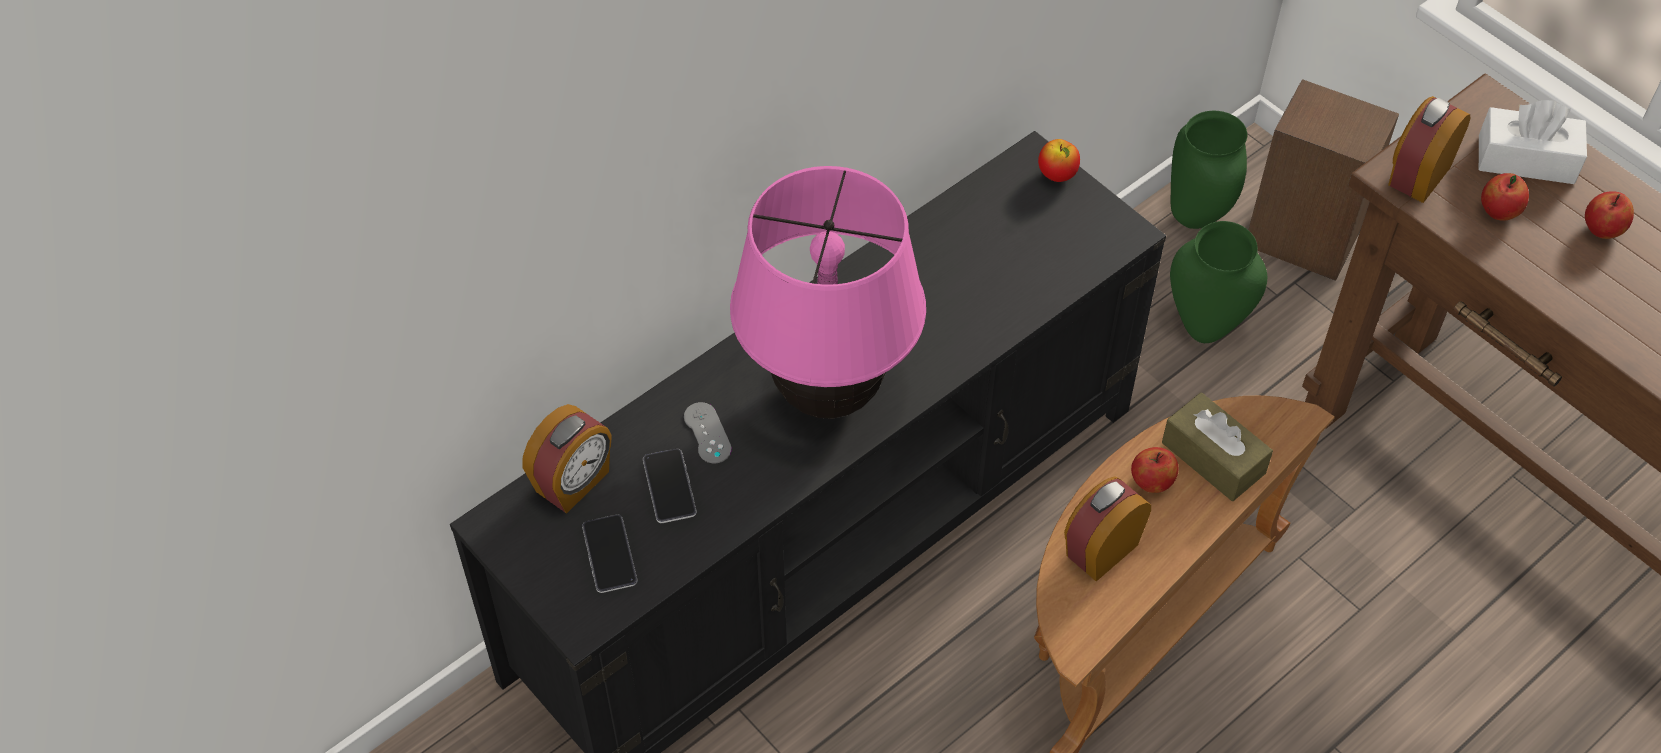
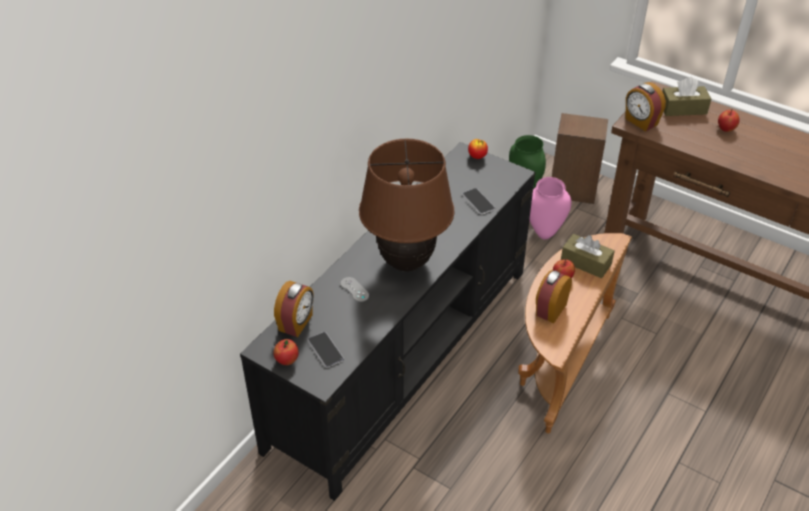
camera: 15 degrees left, 10 degrees down
phone [643,448,697,523] -> phone moved to [462,188,495,215]
pink table lamp [730,166,926,419] -> brown table lamp [359,139,454,272]
green vase [1170,221,1267,343] -> pink vase [529,177,571,240]
alarm clock [1388,96,1471,203] -> alarm clock turned 60 degrees counterclockwise [625,82,666,131]
white tissue box [1479,100,1587,184] -> brown tissue box [662,77,711,116]
apple [1481,173,1529,221] -> apple moved to [273,339,299,365]

